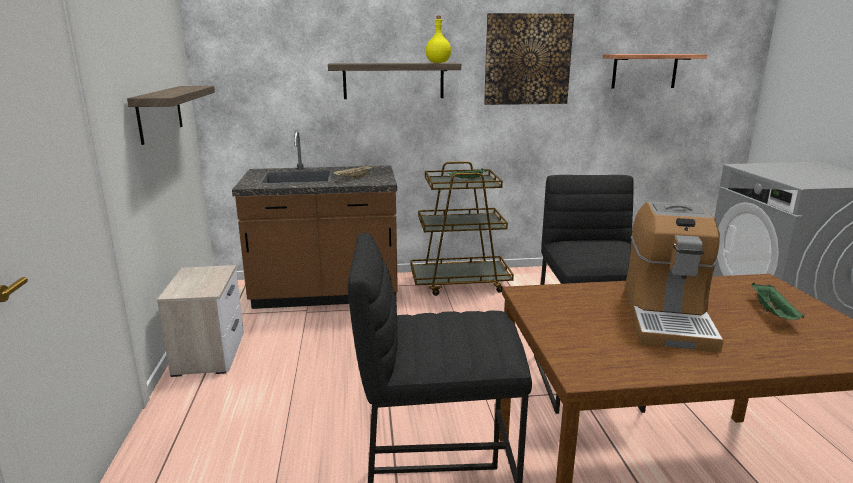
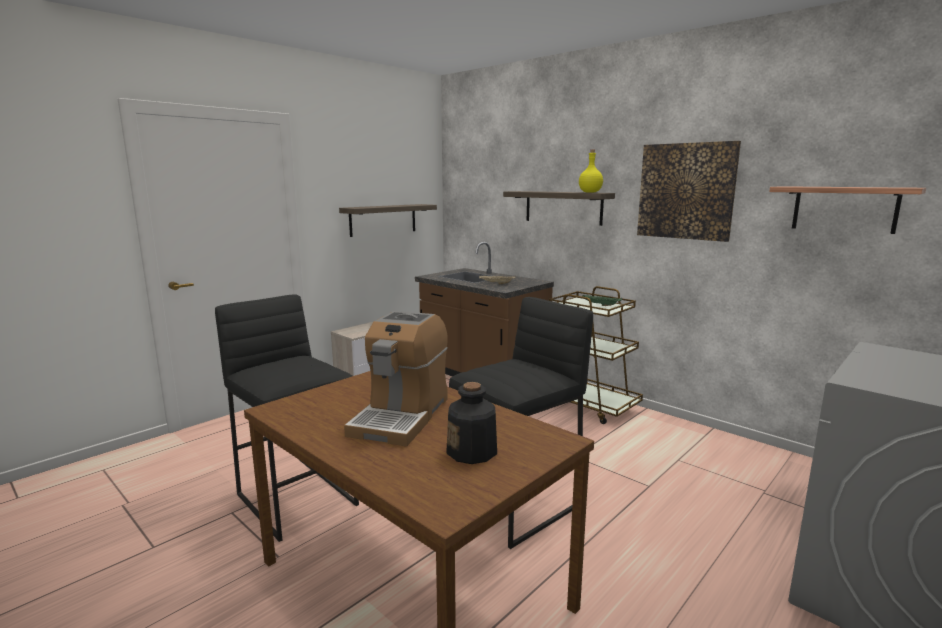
camera: 50 degrees right, 5 degrees down
coffee machine [625,202,723,353] -> coffee machine turned 45 degrees counterclockwise [344,311,448,446]
green tray [752,282,805,320] -> bottle [446,382,497,464]

